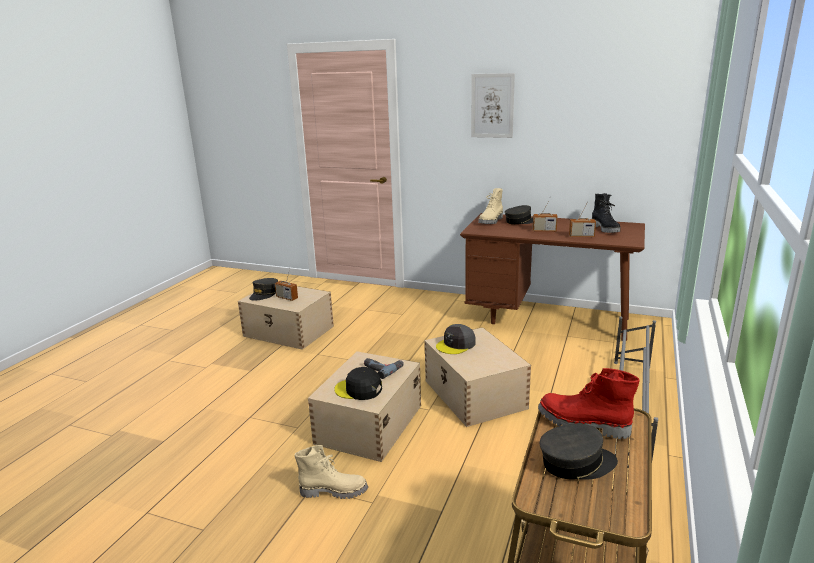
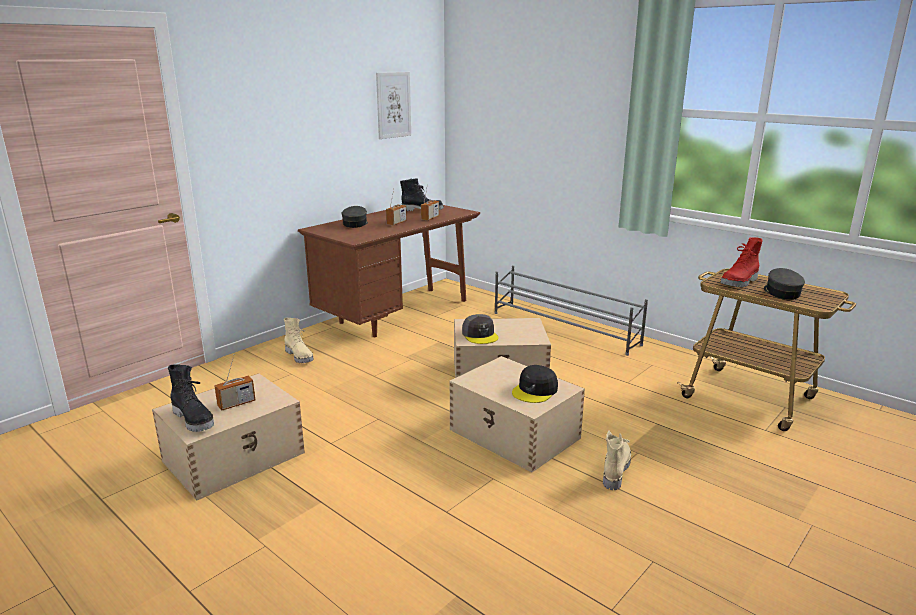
camera: 70 degrees left, 0 degrees up
grey cap [249,278,278,301] -> black boot [168,364,214,432]
power drill [364,358,404,379] -> none
picture [471,73,515,138] -> picture moved to [376,72,411,139]
beige boot [478,188,503,224] -> beige boot moved to [284,318,313,363]

